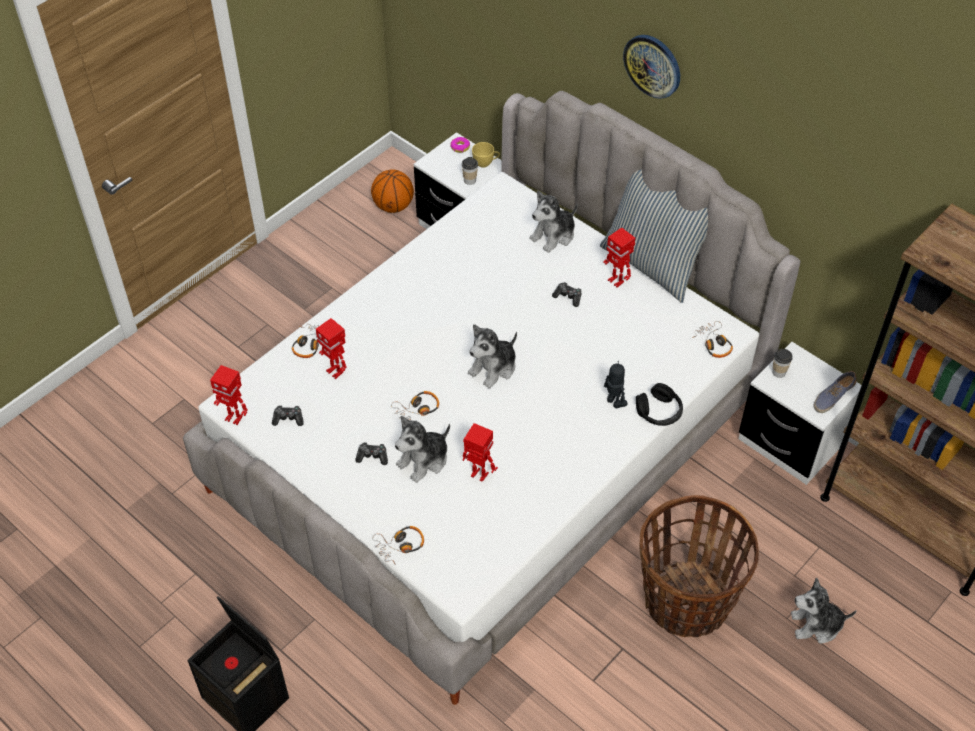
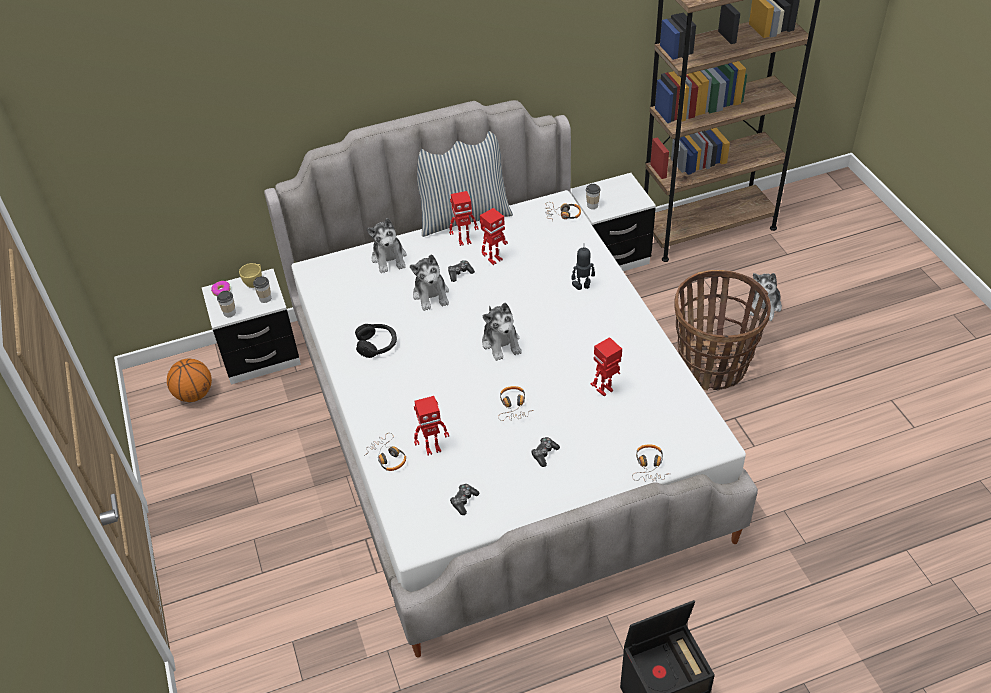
camera: 60 degrees left, 5 degrees down
toy robot [210,365,248,425] -> toy robot moved to [480,208,508,265]
plush toy [395,416,450,483] -> plush toy moved to [410,254,449,311]
wall clock [623,35,680,99] -> none
black headphones [636,383,683,426] -> black headphones moved to [355,324,397,358]
shoe [813,371,857,413] -> none
none -> cup [217,291,236,317]

